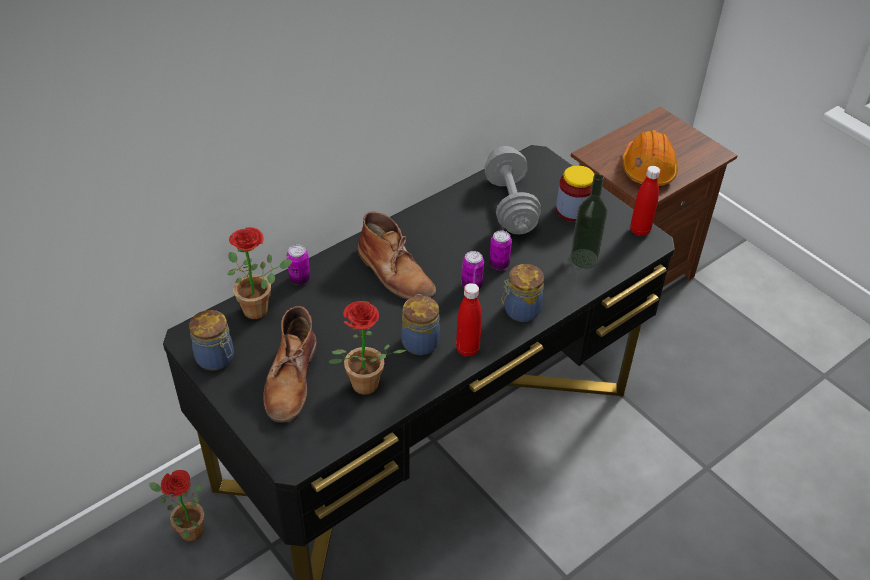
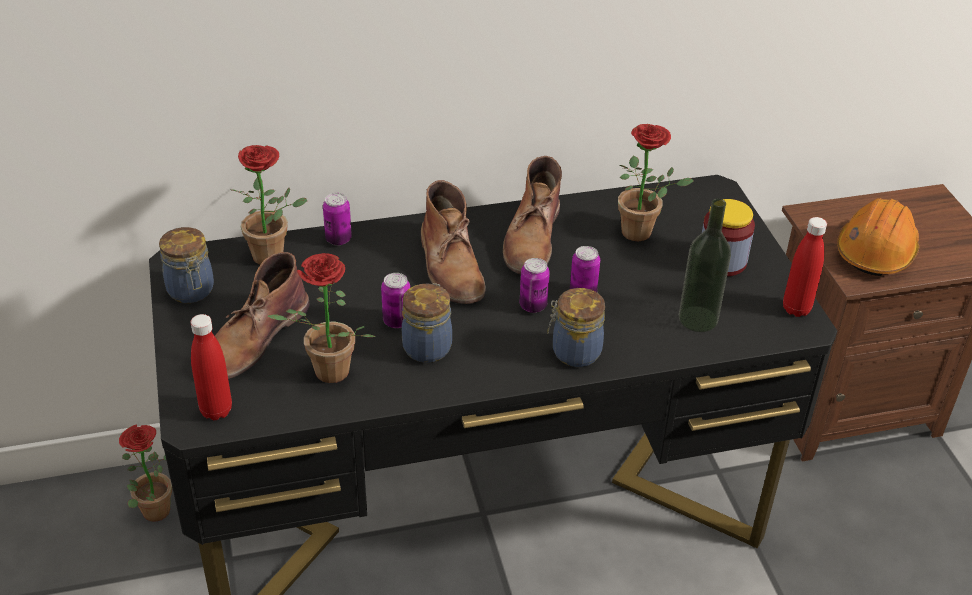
camera: 25 degrees right, 5 degrees down
red bottle [456,283,482,357] -> red bottle moved to [191,314,232,420]
grey dumbbell [485,146,541,234] -> potted plant [618,124,694,241]
none -> can [381,273,410,328]
none -> brown boot [503,156,562,274]

